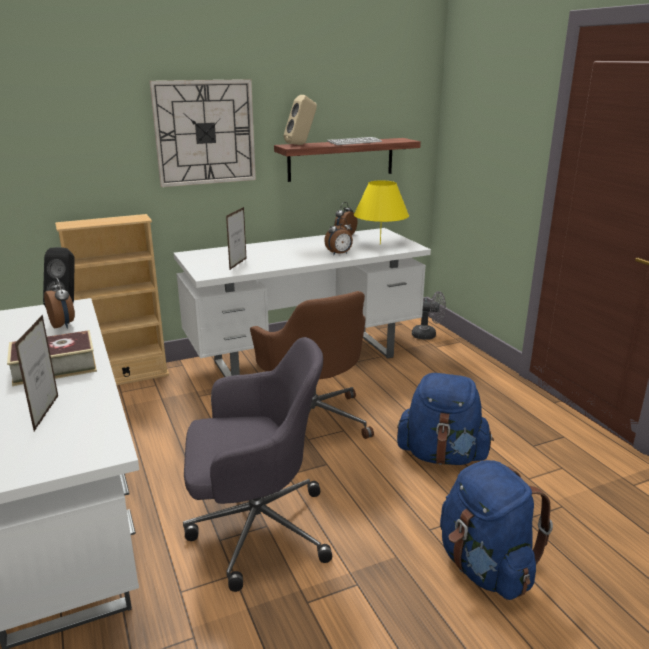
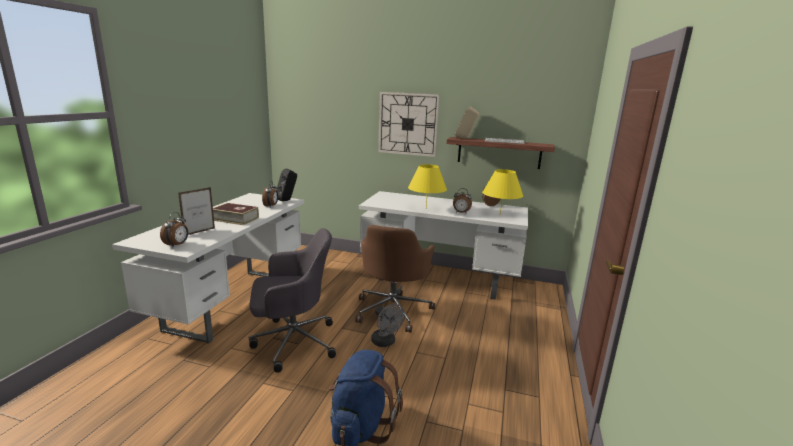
camera: 40 degrees right, 5 degrees down
beige bookcase [55,214,169,385] -> none
grey office chair [183,337,332,592] -> grey office chair turned 45 degrees counterclockwise [249,228,336,373]
picture frame [226,207,247,270] -> none
blue backpack [397,373,494,465] -> none
grey fan [412,291,446,340] -> grey fan moved to [371,304,405,347]
none -> alarm clock [160,212,188,248]
none -> yellow table lamp [408,164,447,208]

